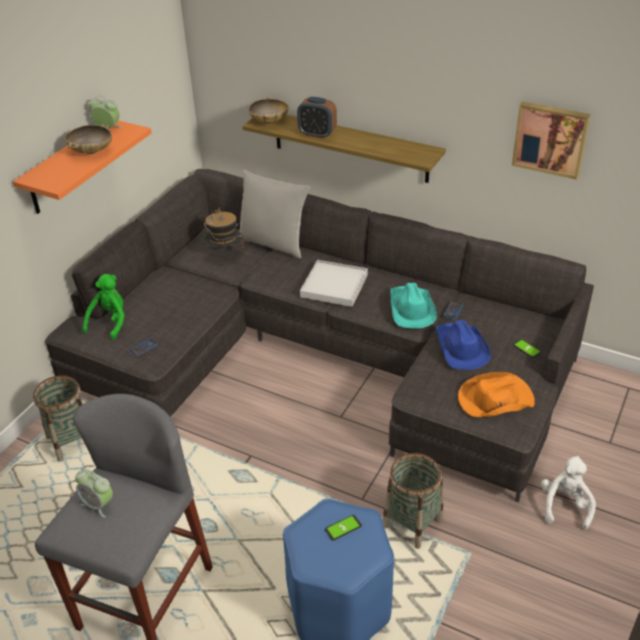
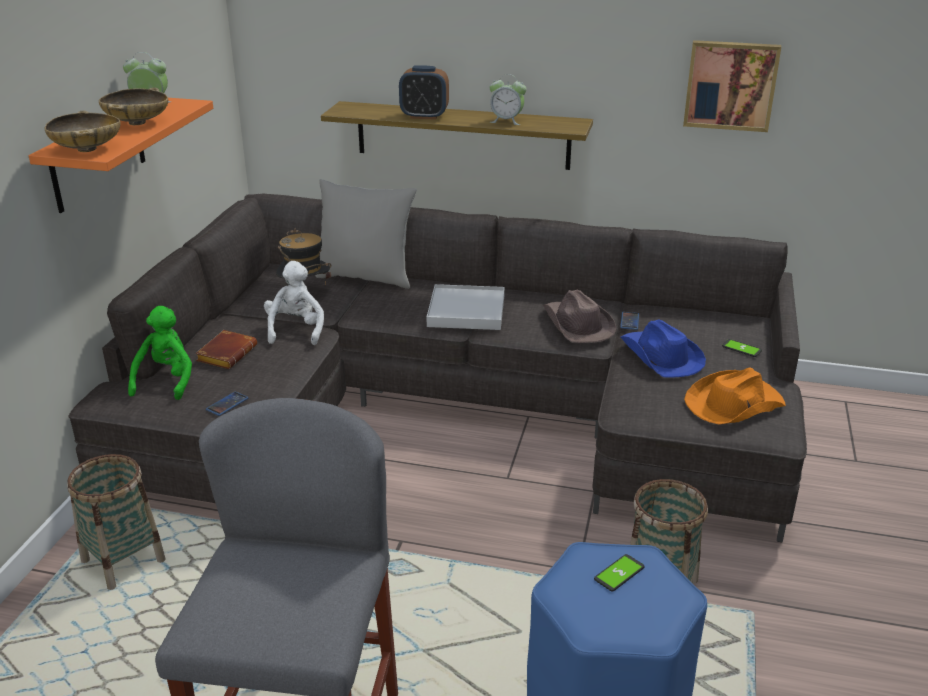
camera: 15 degrees left, 10 degrees down
alarm clock [75,469,113,518] -> alarm clock moved to [490,74,527,125]
beige bowl [248,97,289,124] -> beige bowl moved to [45,110,121,152]
turquoise hat [390,283,437,329] -> brown hat [543,290,616,343]
white plush toy [541,456,596,530] -> white plush toy moved to [264,261,324,345]
none -> brown book [195,330,257,369]

